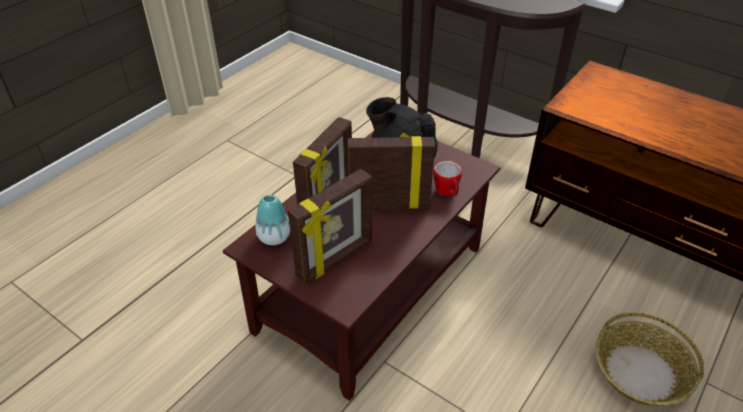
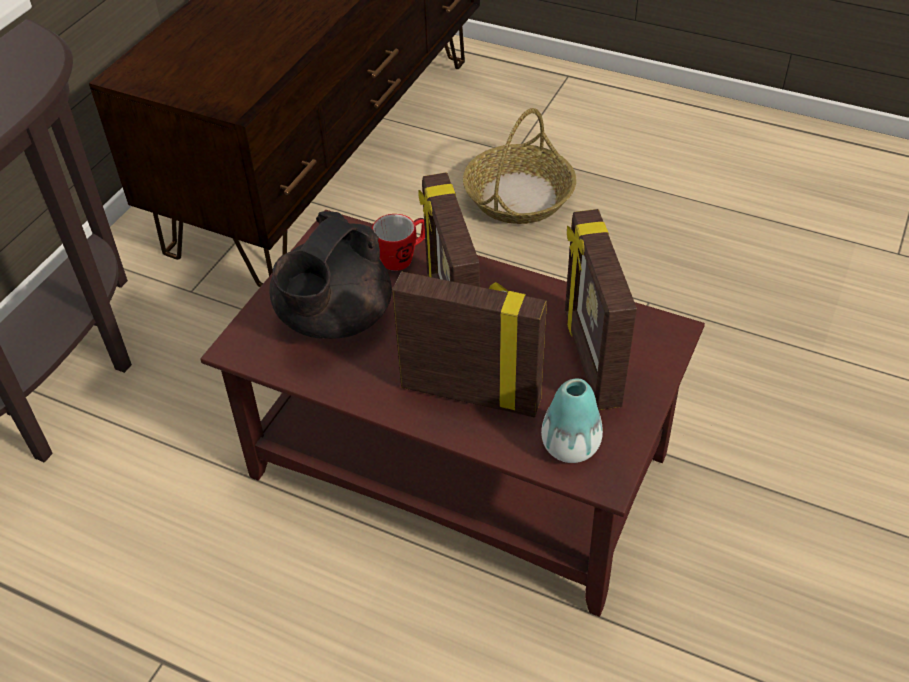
camera: 100 degrees left, 5 degrees up
picture frame [288,169,372,284] -> picture frame turned 135 degrees counterclockwise [565,209,637,410]

